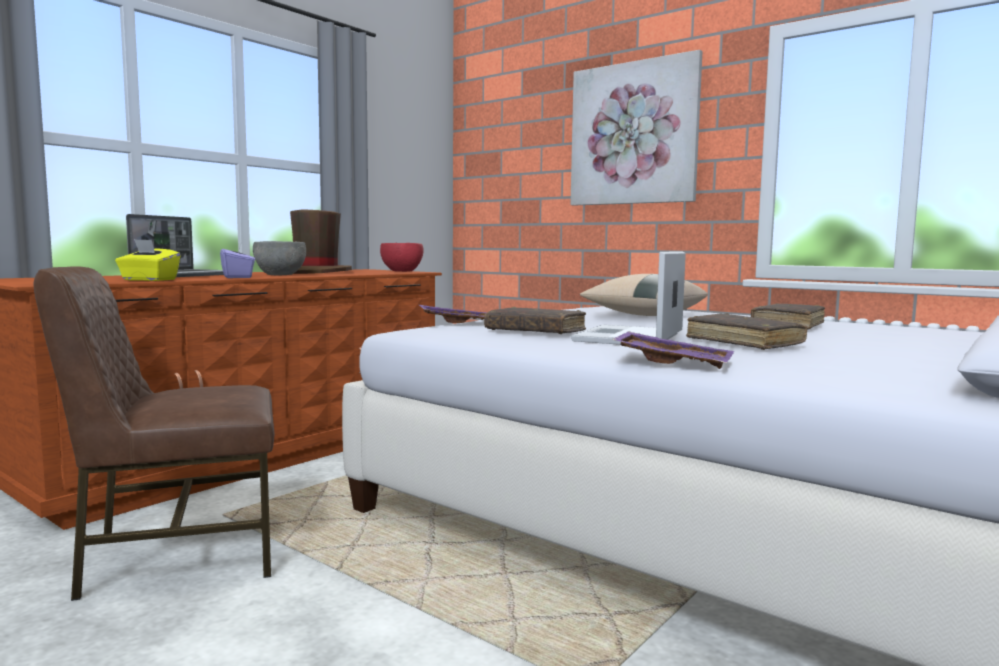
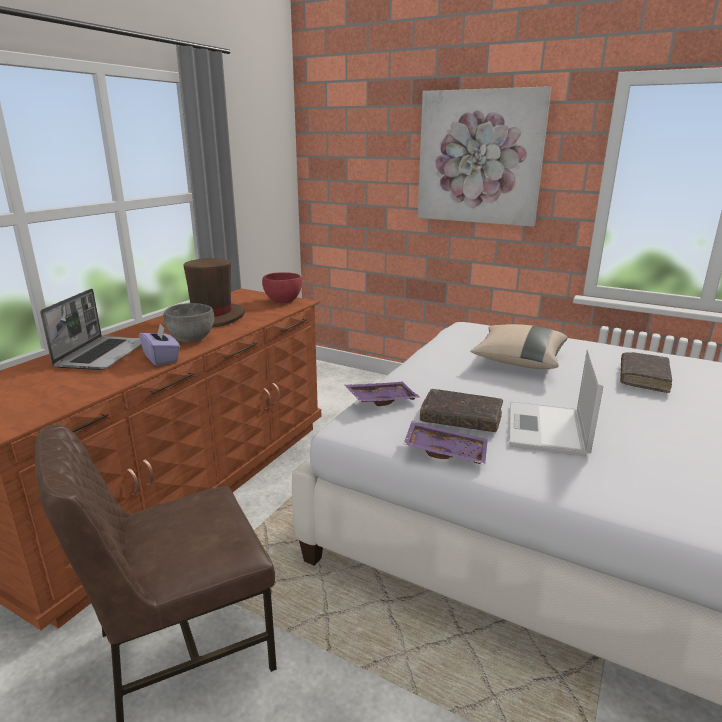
camera: 10 degrees left, 15 degrees up
yellow tissue box [115,239,181,281] -> none
purple tray [612,332,734,369] -> purple tray moved to [404,421,488,464]
brown book [686,313,807,350] -> none

